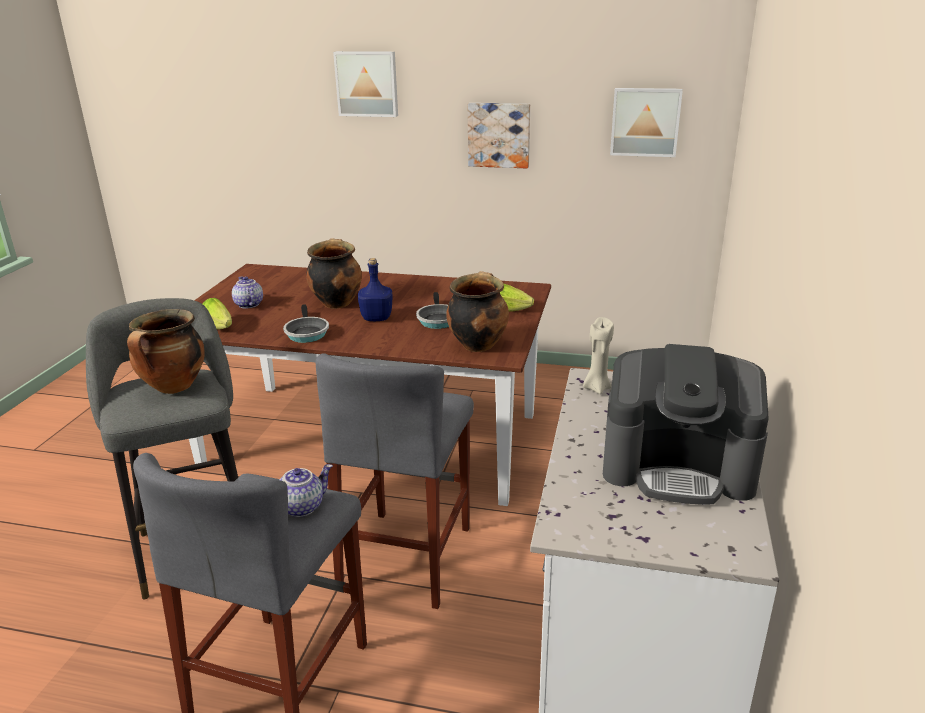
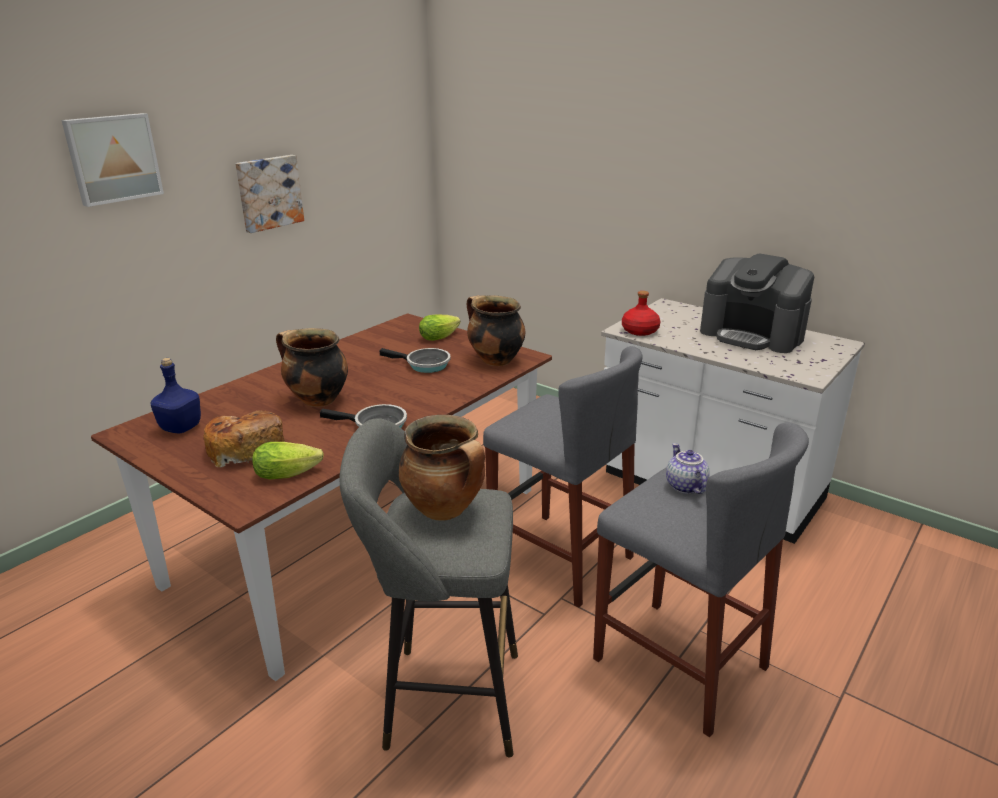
camera: 65 degrees left, 0 degrees up
teapot [232,276,263,309] -> bread [203,410,285,468]
blue bottle [358,258,392,321] -> blue bottle moved to [150,358,201,433]
beige candle [583,317,614,394] -> red bottle [622,291,660,336]
coffee machine [603,344,769,505] -> coffee machine turned 90 degrees clockwise [700,253,814,353]
picture [610,88,683,157] -> none

